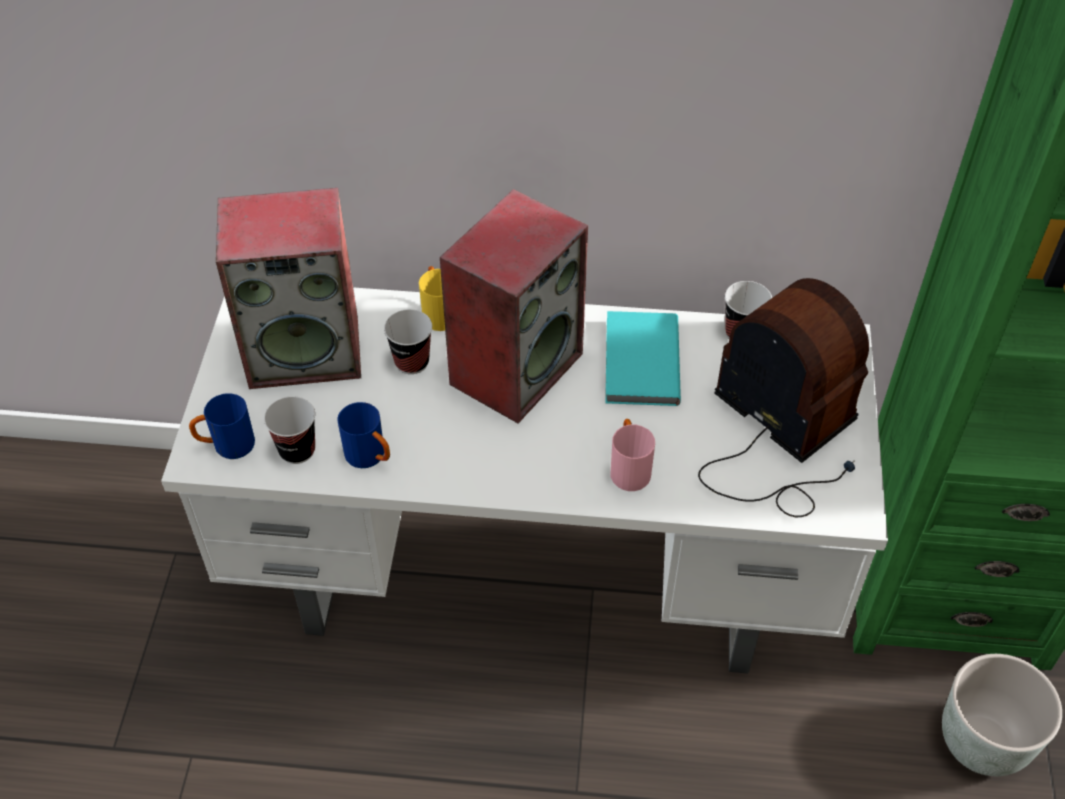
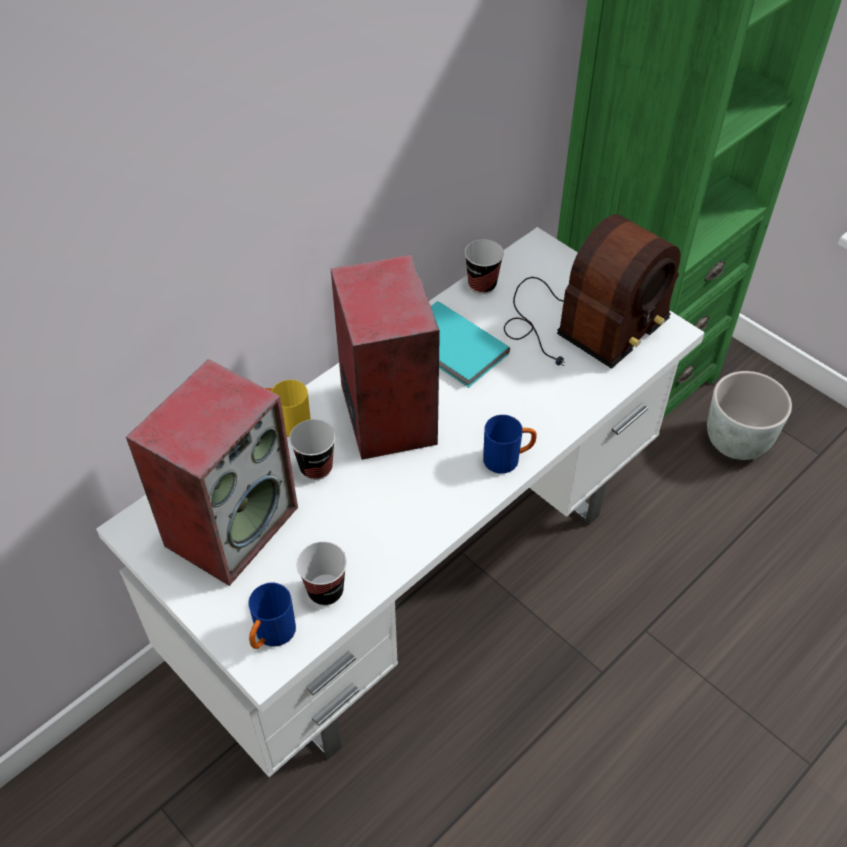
camera: 50 degrees left, 0 degrees up
blue mug [338,402,390,468] -> blue mug moved to [483,415,537,474]
pink mug [610,419,655,491] -> none
radio [698,278,869,517] -> radio turned 135 degrees clockwise [504,214,681,369]

